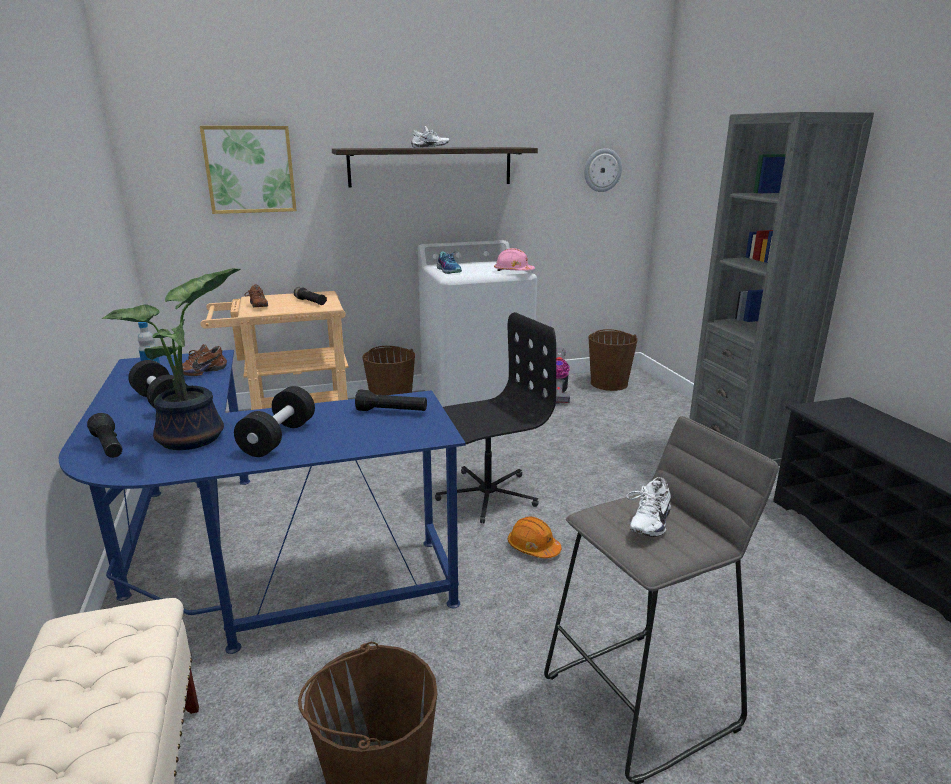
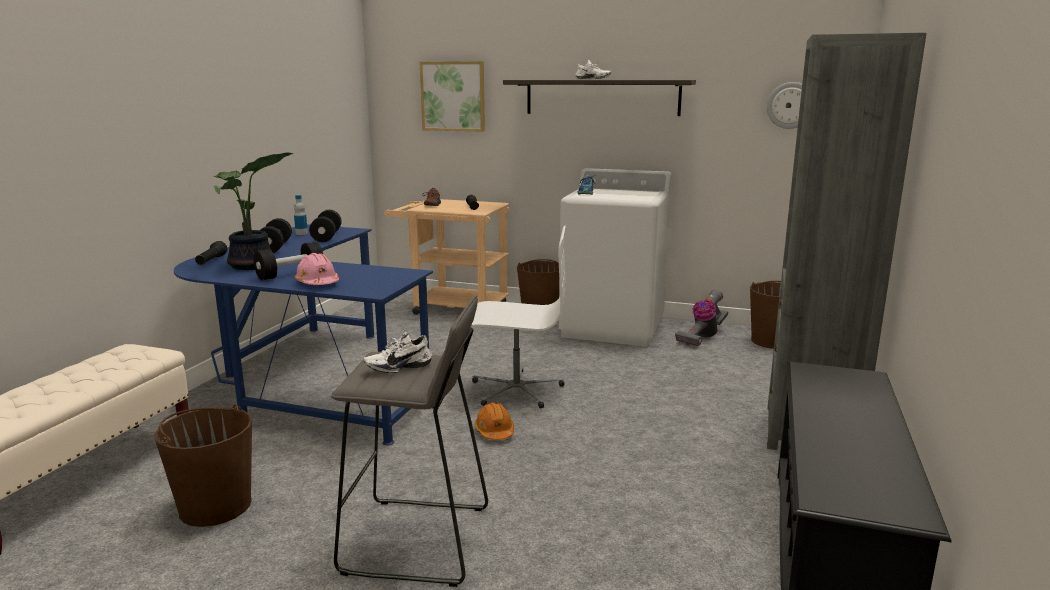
camera: 35 degrees right, 5 degrees down
brown shoe [175,344,227,376] -> black dumbbell [309,210,342,242]
black flashlight [355,389,427,411] -> none
black office chair [435,312,556,523] -> white office chair [471,226,566,408]
pink hard hat [494,248,535,271] -> pink hard hat moved to [295,253,339,285]

